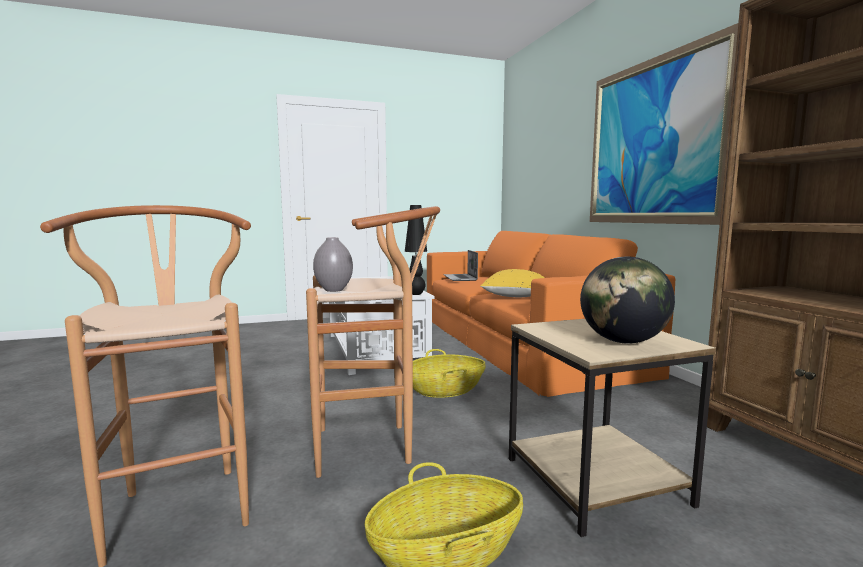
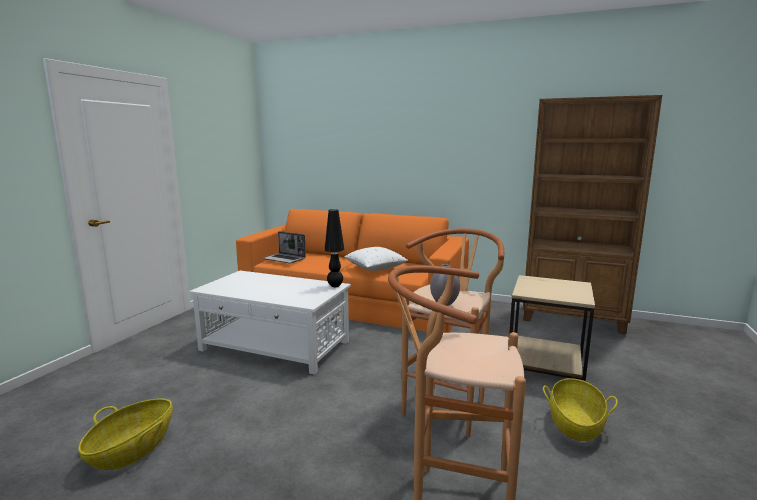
camera: 50 degrees left, 5 degrees up
basket [413,349,486,398] -> basket moved to [78,399,173,470]
yellow pillow [480,269,545,297] -> white pillow [344,247,408,271]
globe [580,256,675,344] -> none
picture [590,23,738,225] -> none

